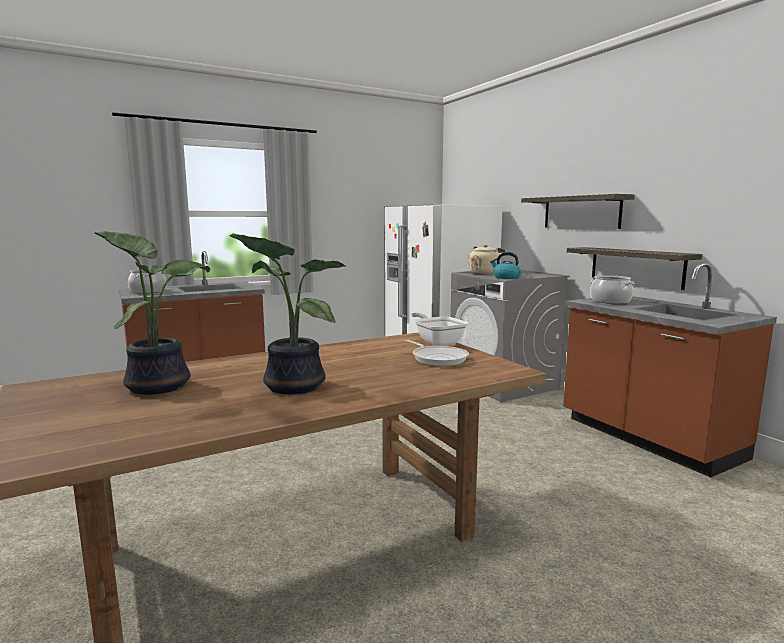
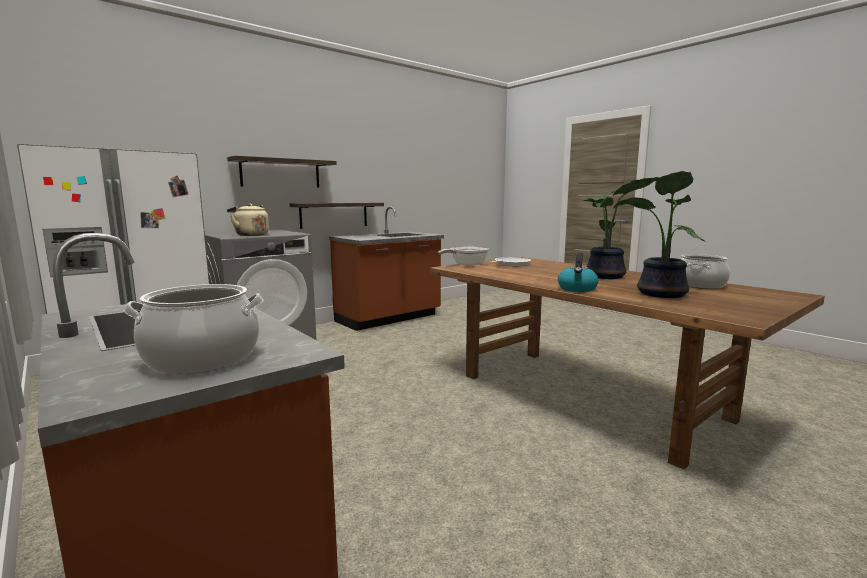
camera: 100 degrees left, 0 degrees up
kettle [490,252,521,279] -> kettle moved to [558,252,599,292]
cooking pot [590,275,635,304] -> cooking pot moved to [681,254,730,289]

